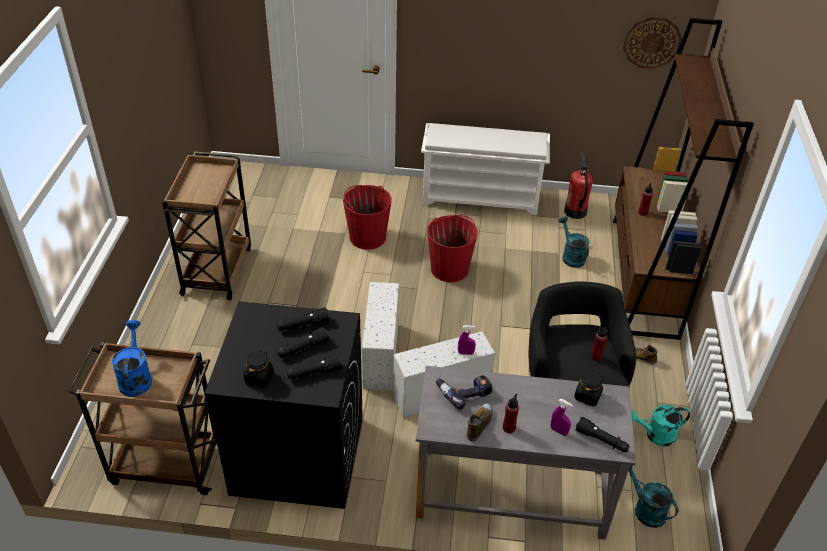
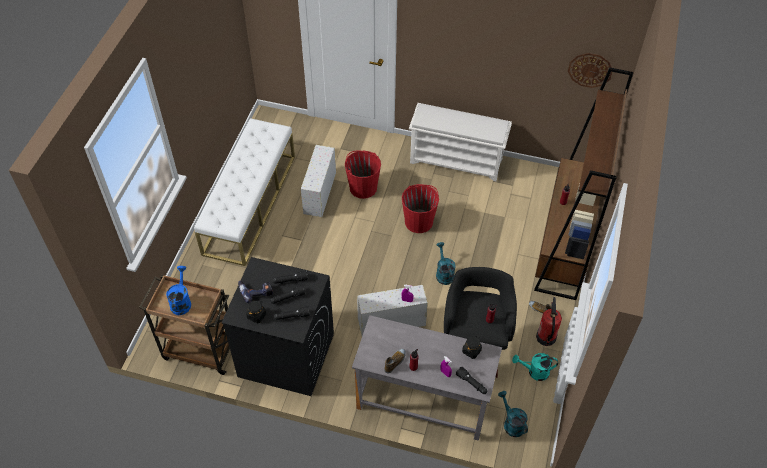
camera: 10 degrees right, 10 degrees up
brown cart [162,151,251,300] -> white bench [194,118,295,266]
white storage box [362,282,399,390] -> white storage box moved to [301,145,336,217]
power drill [436,375,492,409] -> power drill moved to [238,281,273,303]
turquoise watering can [558,216,590,268] -> turquoise watering can moved to [436,242,456,285]
fire extinguisher [564,153,593,219] -> fire extinguisher moved to [536,297,562,346]

